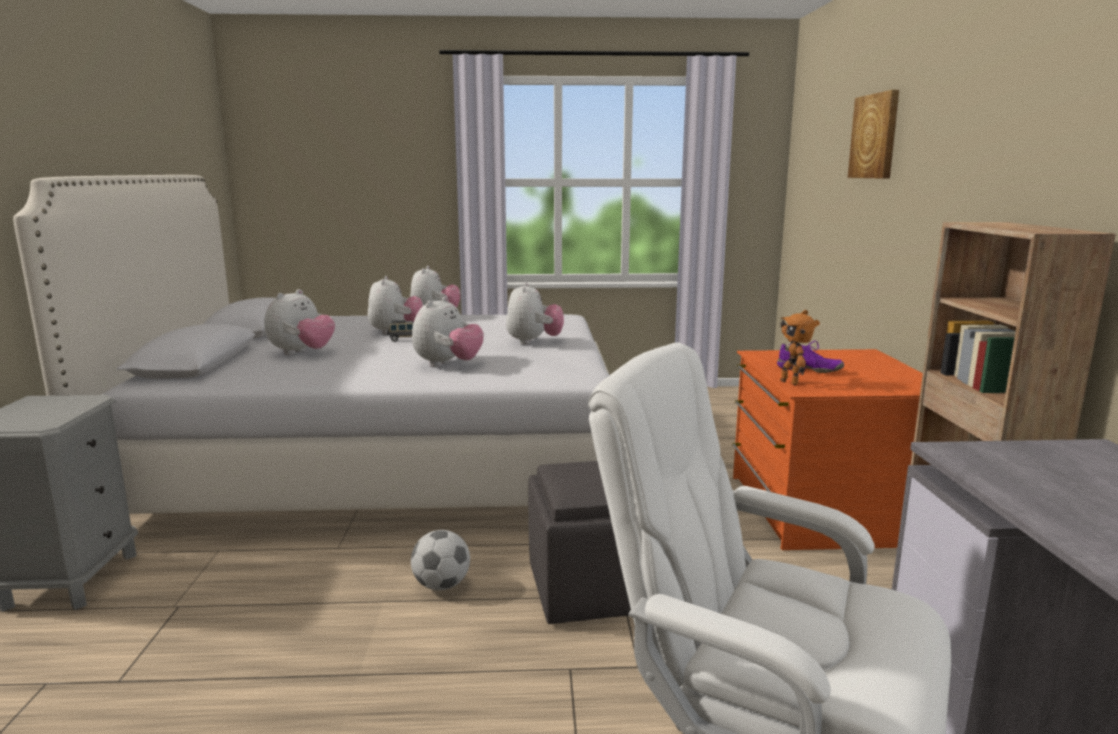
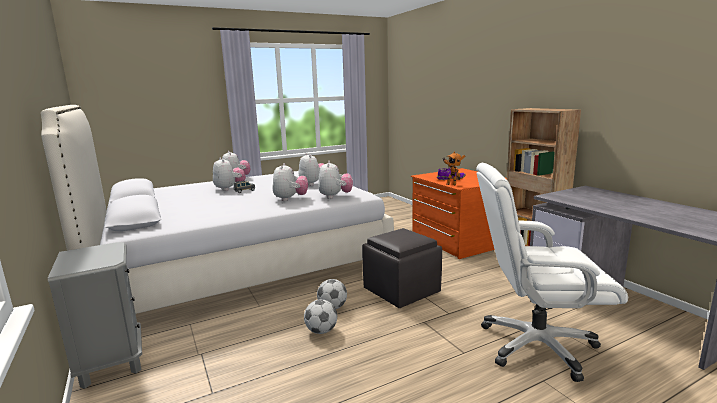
camera: 25 degrees left, 0 degrees up
plush toy [264,289,335,355] -> plush toy moved to [318,161,353,199]
picture [848,90,899,179] -> none
none -> football [304,299,337,334]

